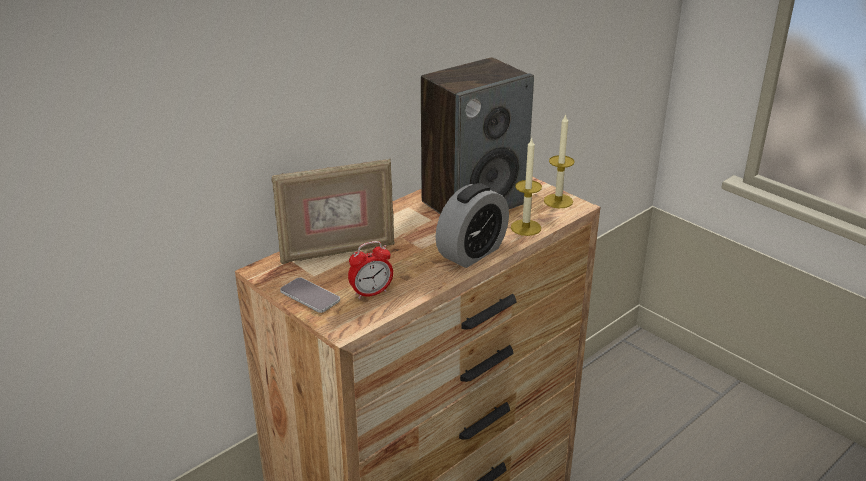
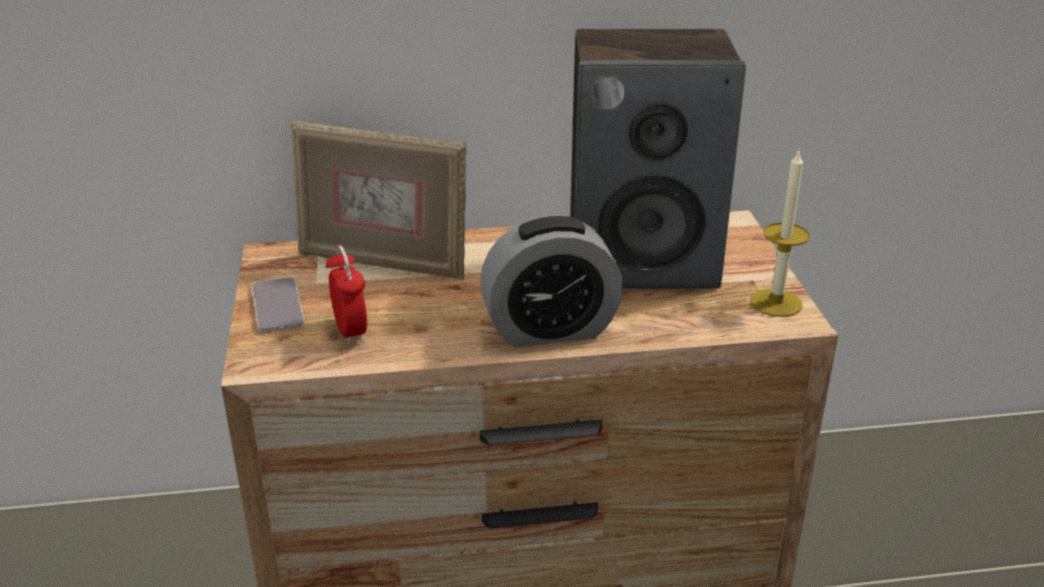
camera: 35 degrees right, 0 degrees up
alarm clock [348,241,393,299] -> alarm clock turned 120 degrees counterclockwise [326,245,367,345]
candle [511,137,542,236] -> none

